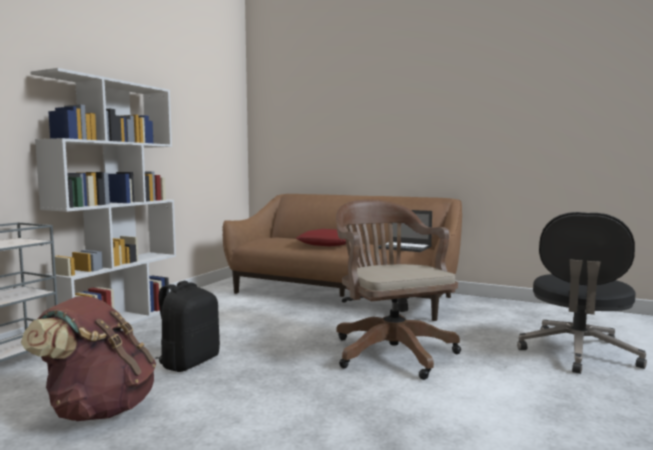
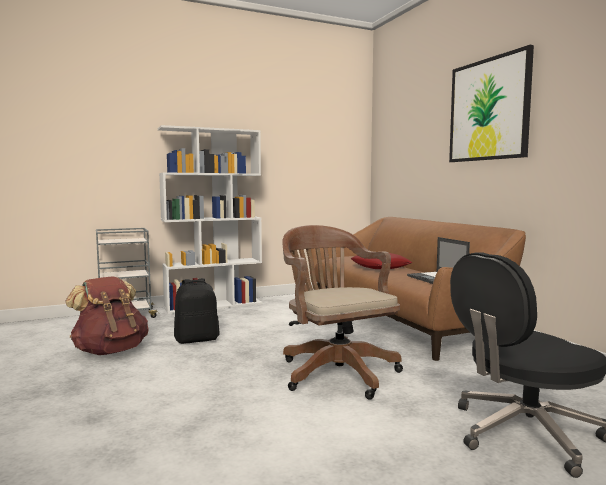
camera: 40 degrees right, 0 degrees up
brown office chair [336,200,461,380] -> brown office chair turned 45 degrees counterclockwise [282,225,403,400]
none -> picture [449,45,534,162]

